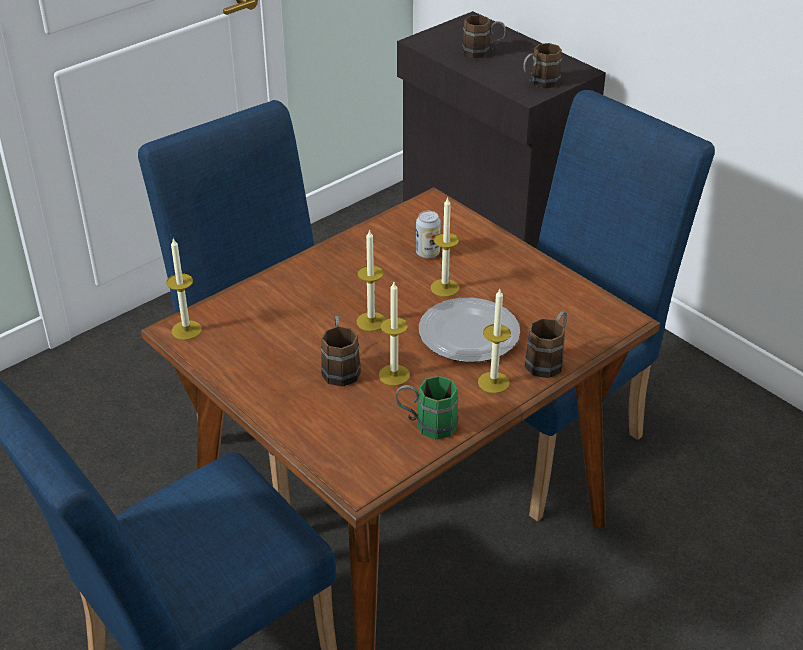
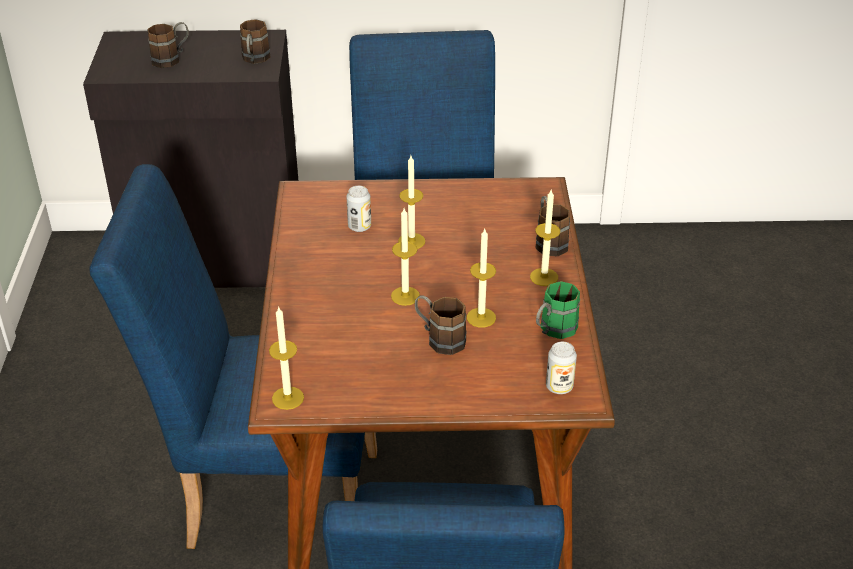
camera: 50 degrees left, 0 degrees up
plate [419,298,520,362] -> none
none -> can [546,342,577,394]

